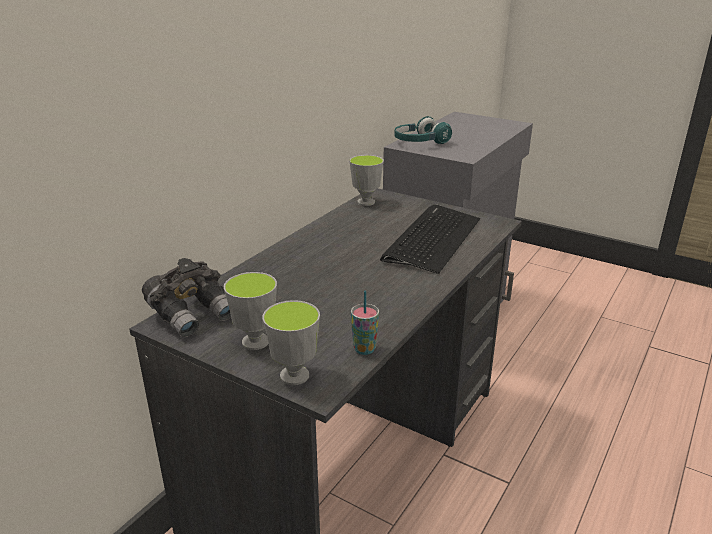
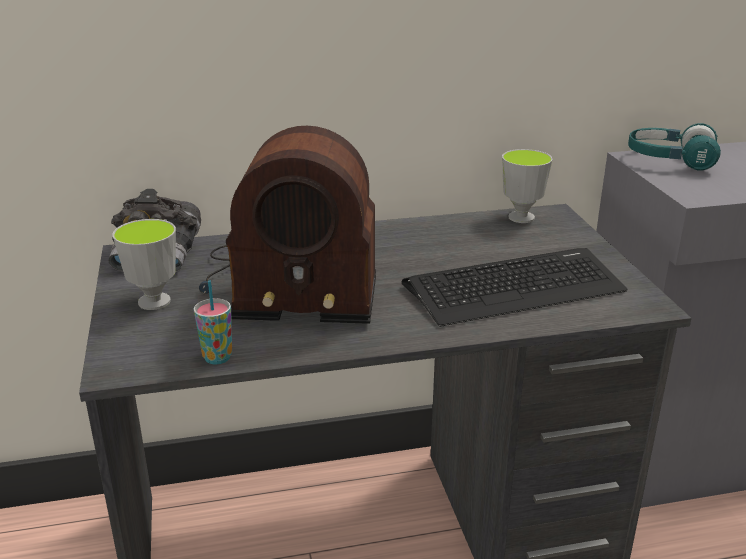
camera: 45 degrees right, 0 degrees up
cup [263,300,320,385] -> none
none -> radio [199,126,376,324]

